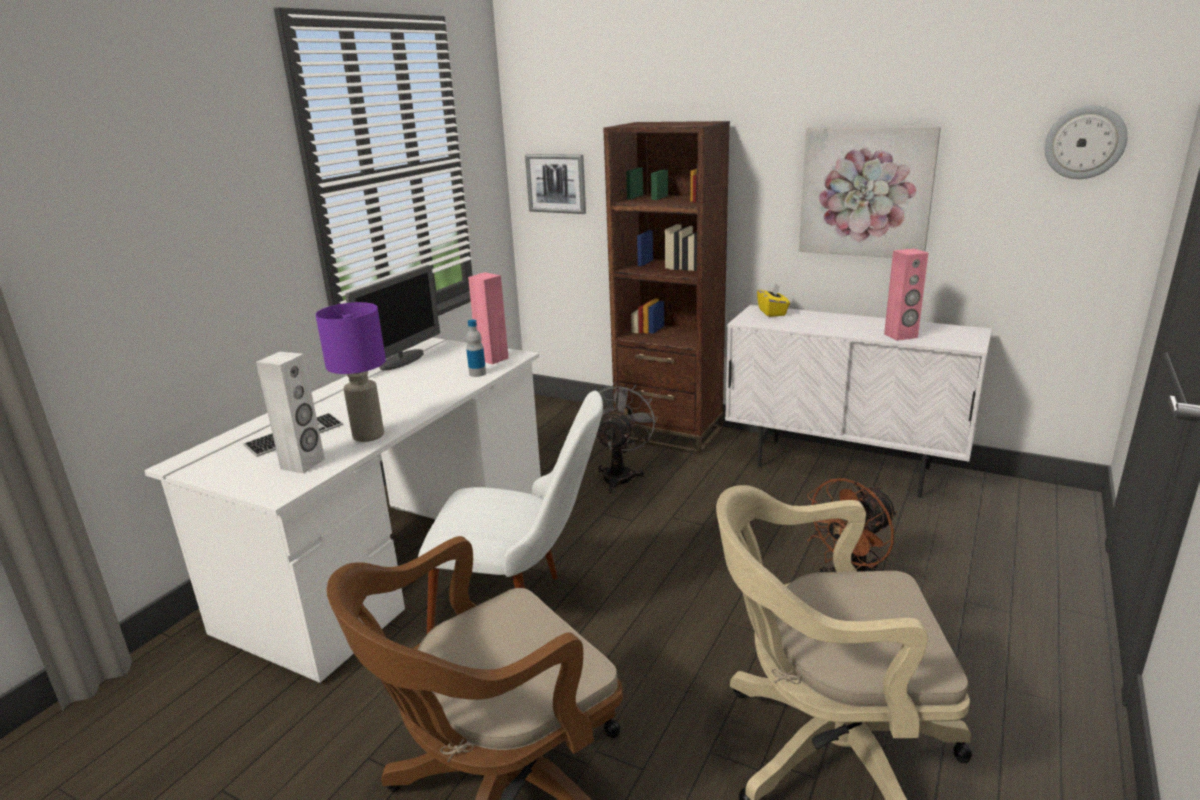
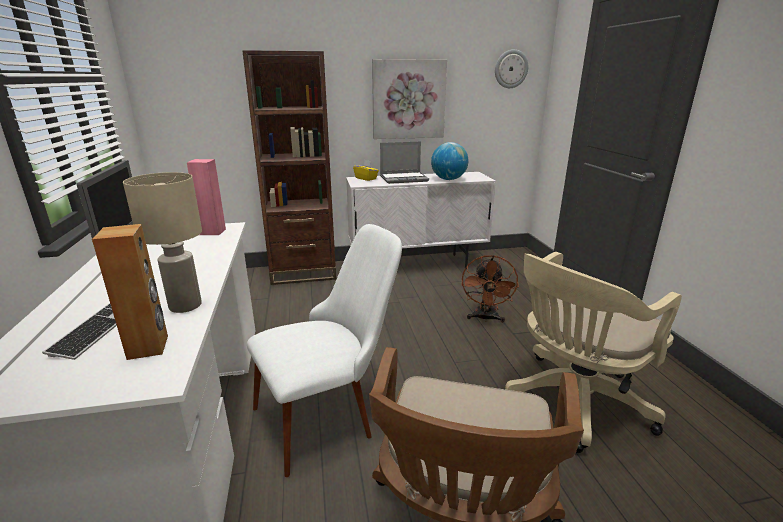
camera: 40 degrees left, 0 degrees up
white speaker [256,352,325,473] -> brown speaker [92,224,168,360]
purple table lamp [315,302,386,442] -> beige table lamp [123,172,202,313]
bottle [466,319,486,377] -> none
picture [525,154,586,214] -> none
grey fan [596,382,658,493] -> none
pink speaker [884,248,928,341] -> globe [431,142,469,180]
none -> laptop [380,141,429,184]

